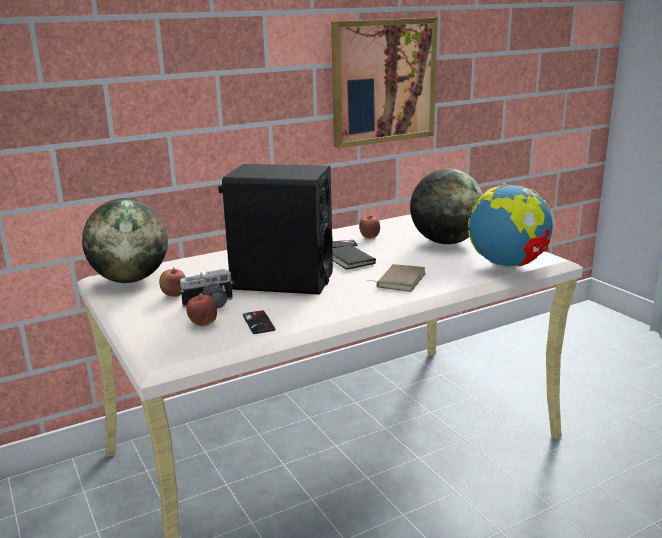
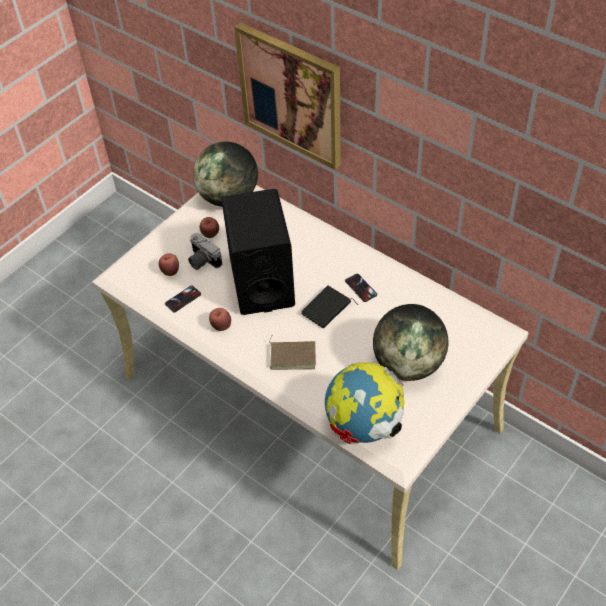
camera: 70 degrees right, 30 degrees up
picture [331,18,438,148] -> picture moved to [234,22,341,170]
apple [359,215,380,239] -> apple moved to [209,308,231,331]

